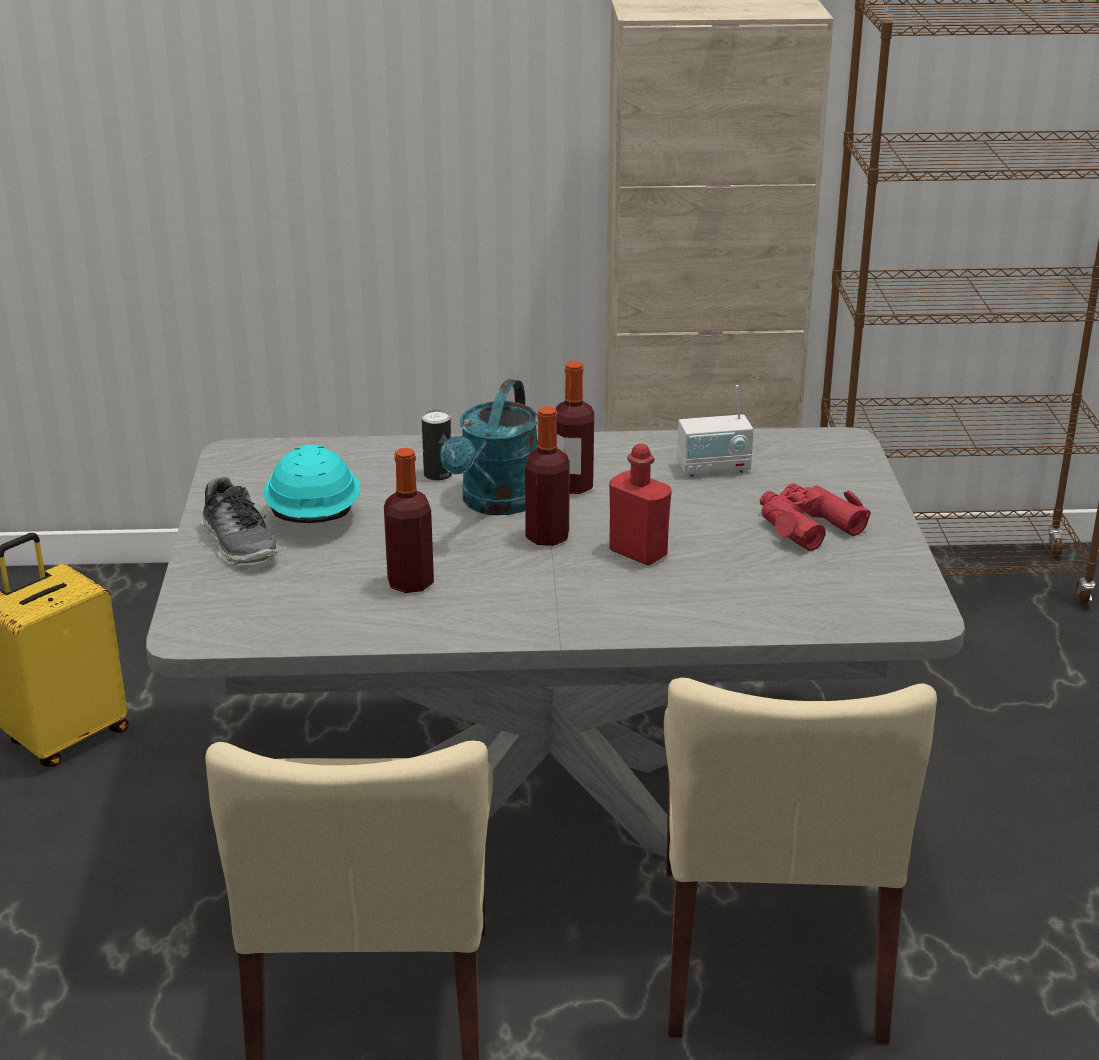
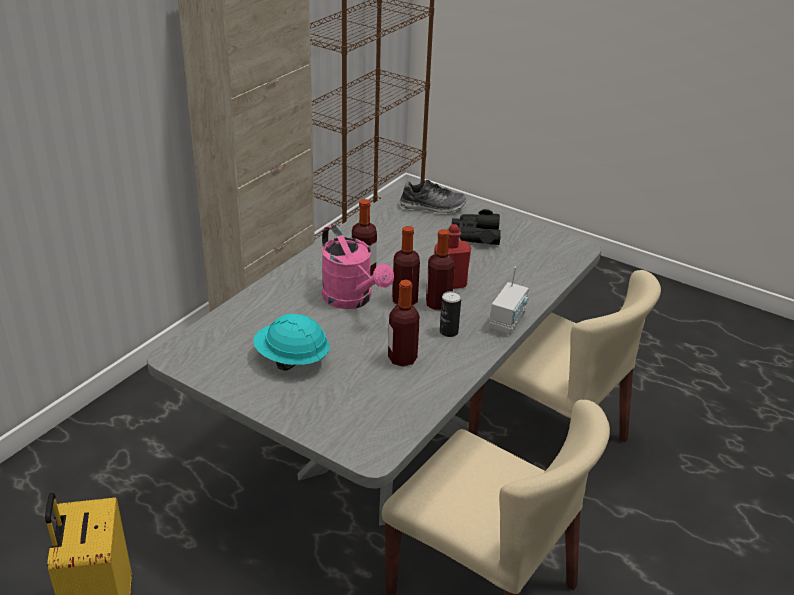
camera: 55 degrees left, 5 degrees up
shoe [201,477,278,566] -> shoe moved to [399,180,467,214]
can [422,410,452,481] -> can moved to [440,291,461,337]
turquoise watering can [440,379,538,515] -> pink watering can [322,225,394,309]
radio [677,385,753,477] -> radio moved to [489,266,529,335]
red binoculars [760,483,871,551] -> black binoculars [452,209,501,245]
none -> bottle [426,229,455,310]

